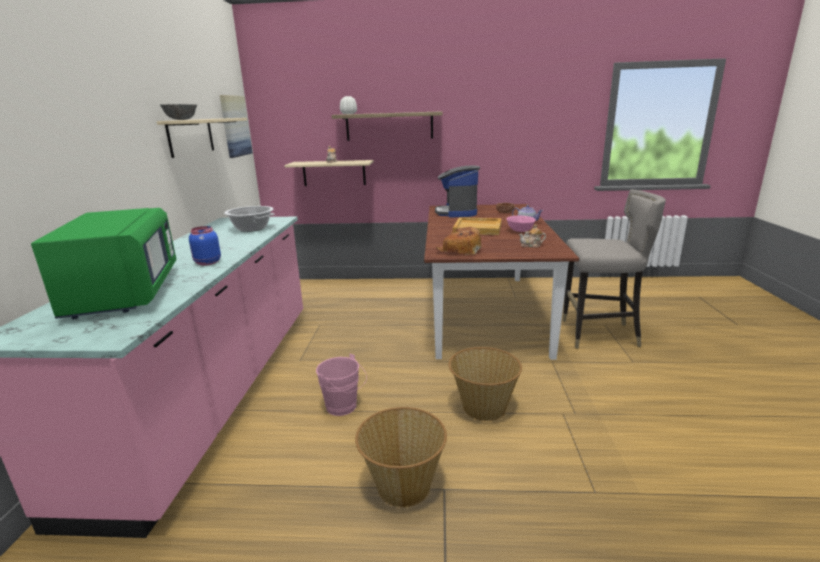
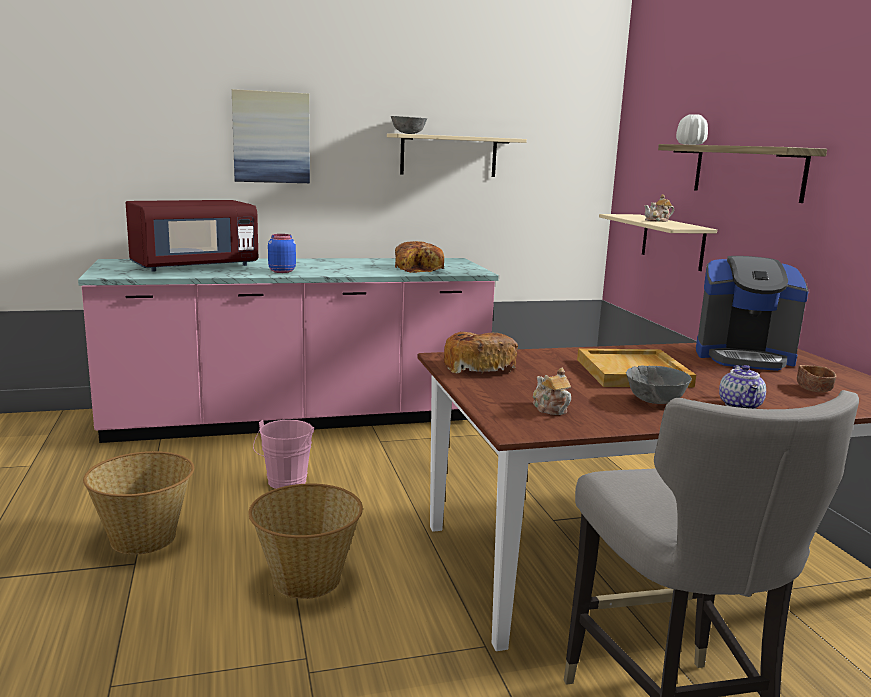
camera: 70 degrees right, 5 degrees down
green microwave [31,208,177,319] -> red microwave [126,200,258,272]
picture [220,95,252,158] -> picture moved to [232,89,310,183]
cooking pot [224,206,274,232] -> bread [395,241,444,273]
coffee machine [435,166,480,217] -> coffee machine turned 150 degrees counterclockwise [696,256,809,371]
pink bowl [507,216,536,232] -> grey bowl [626,366,692,404]

